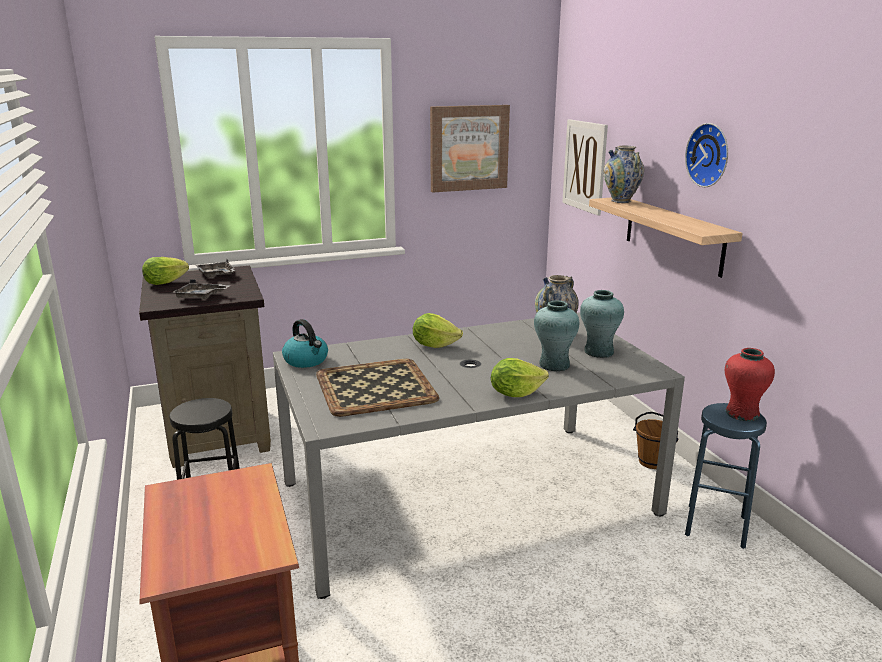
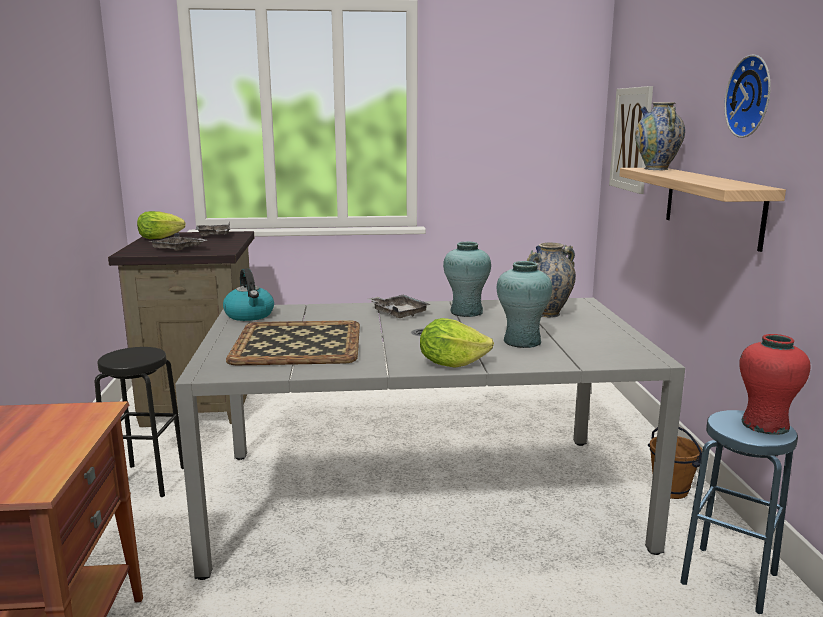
camera: 15 degrees right, 5 degrees down
lettuce [413,313,463,348] -> grey tray [368,295,431,318]
picture [430,105,510,192] -> none
turquoise vase [580,290,624,358] -> turquoise vase moved to [443,242,491,317]

